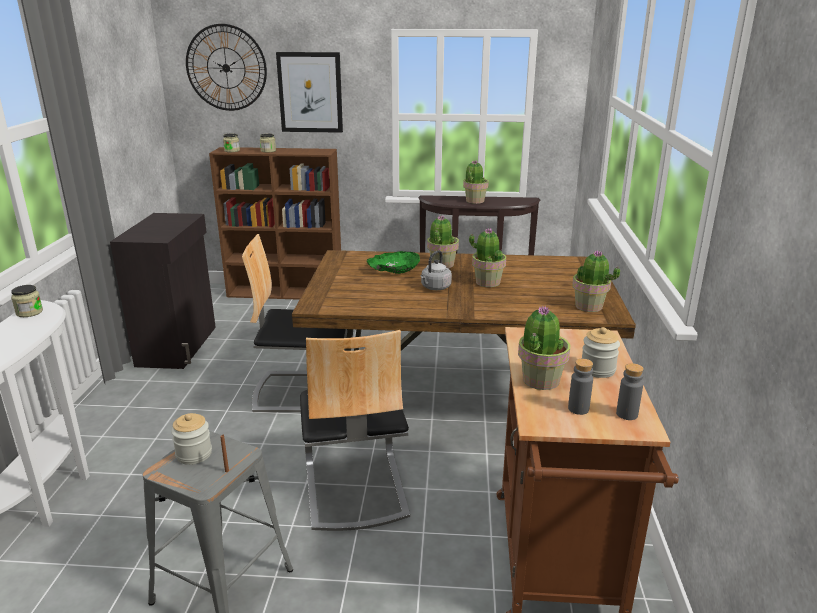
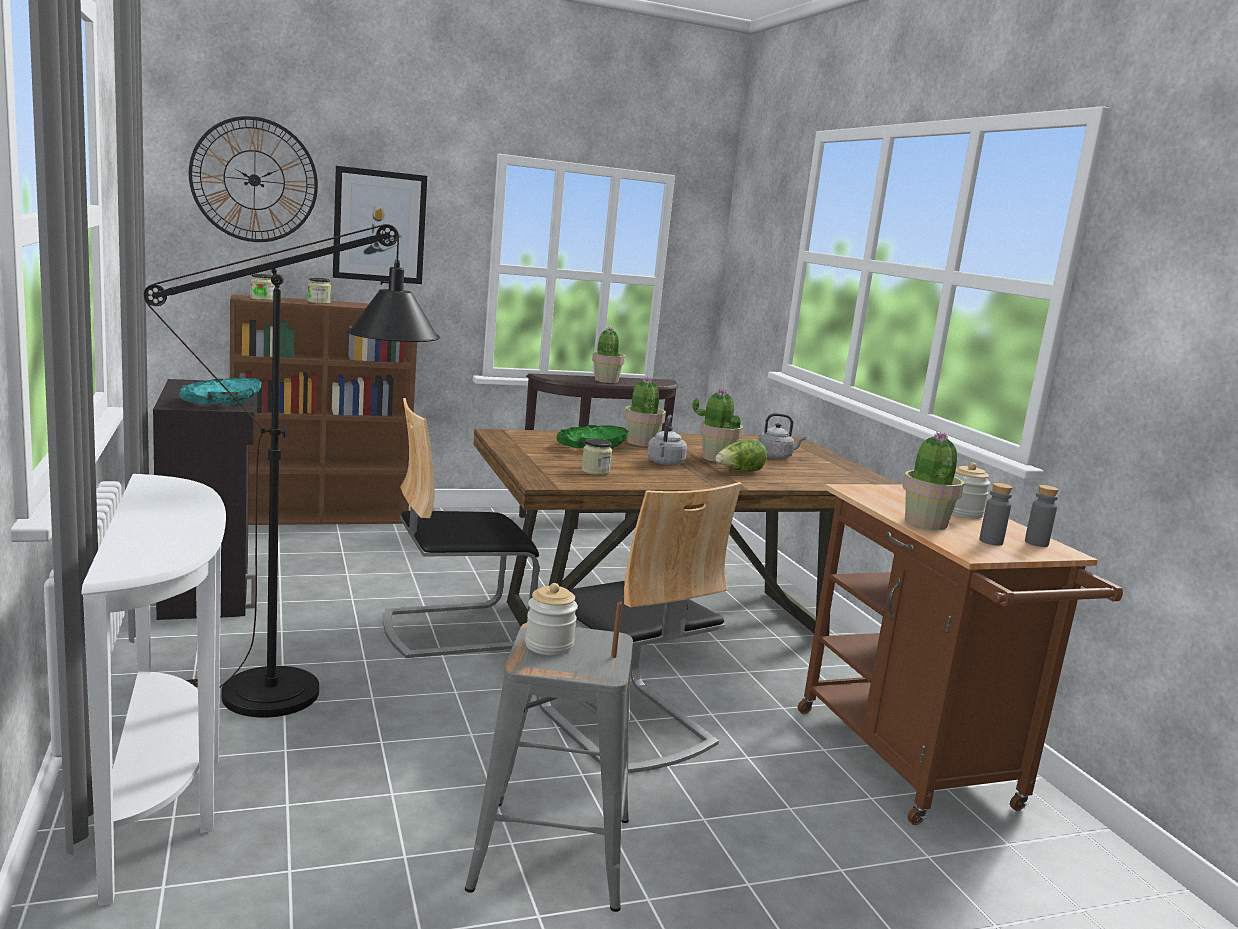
camera: 25 degrees left, 10 degrees down
jar [11,285,43,317] -> jar moved to [581,438,612,475]
potted plant [572,250,620,312] -> none
none -> black floor lamp [144,224,440,718]
none -> turquoise bowl [179,378,261,405]
none -> lettuce [715,439,767,471]
none -> grey kettle [758,413,806,459]

